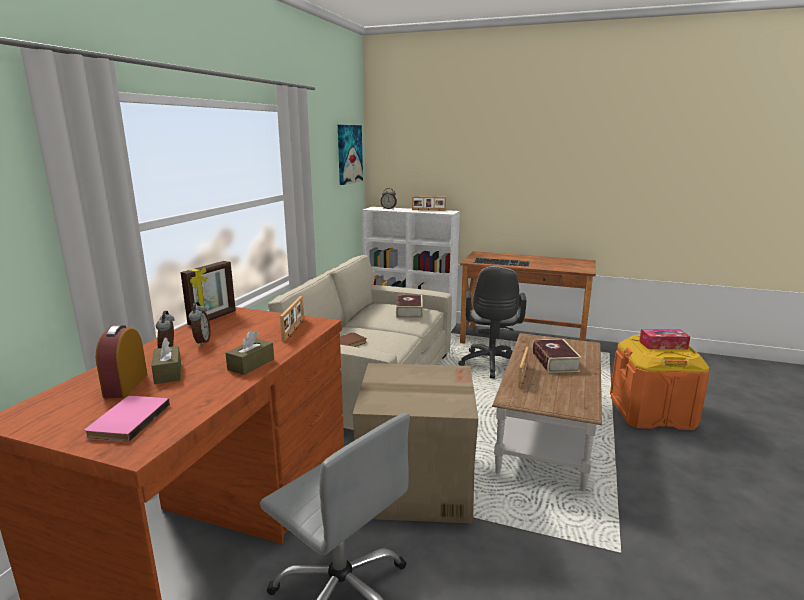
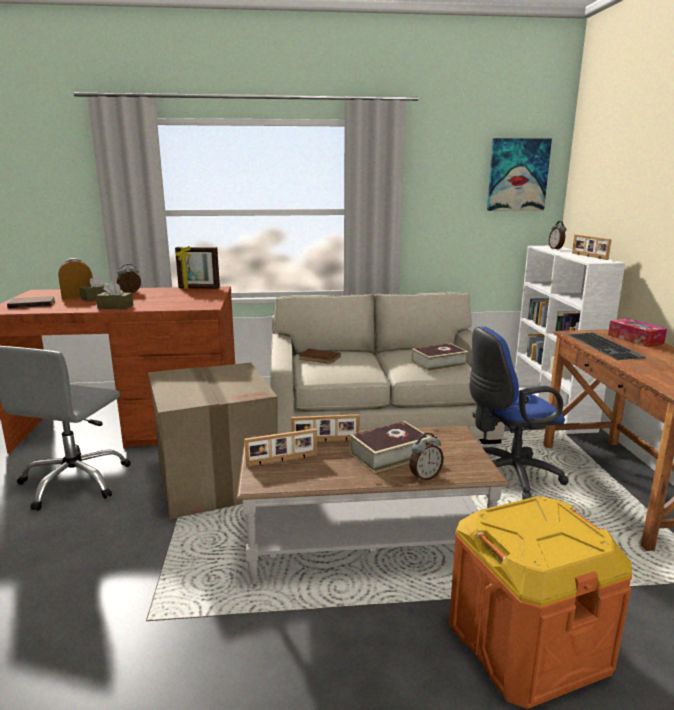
camera: 65 degrees right, 0 degrees up
pink book [84,396,170,442] -> brown book [7,296,55,308]
alarm clock [189,302,210,346] -> alarm clock moved to [409,433,444,482]
picture frame [280,296,304,341] -> picture frame moved to [244,429,317,467]
grey office chair [458,266,527,378] -> blue office chair [469,326,569,500]
tissue box [639,329,690,349] -> tissue box moved to [608,318,667,347]

